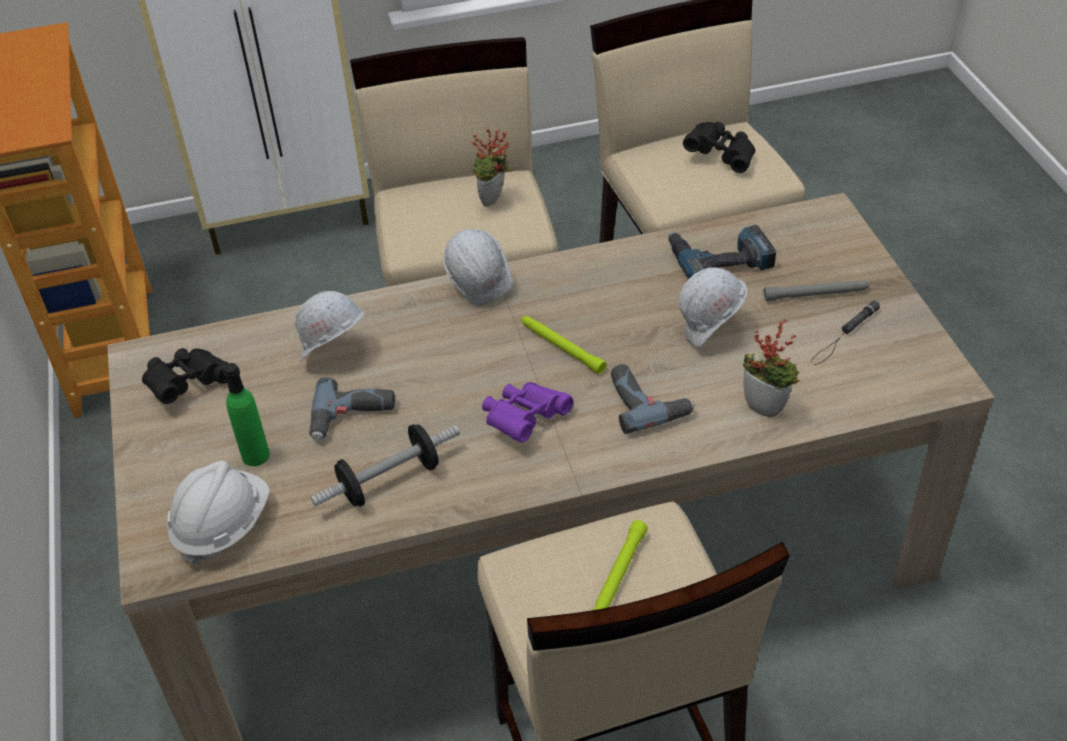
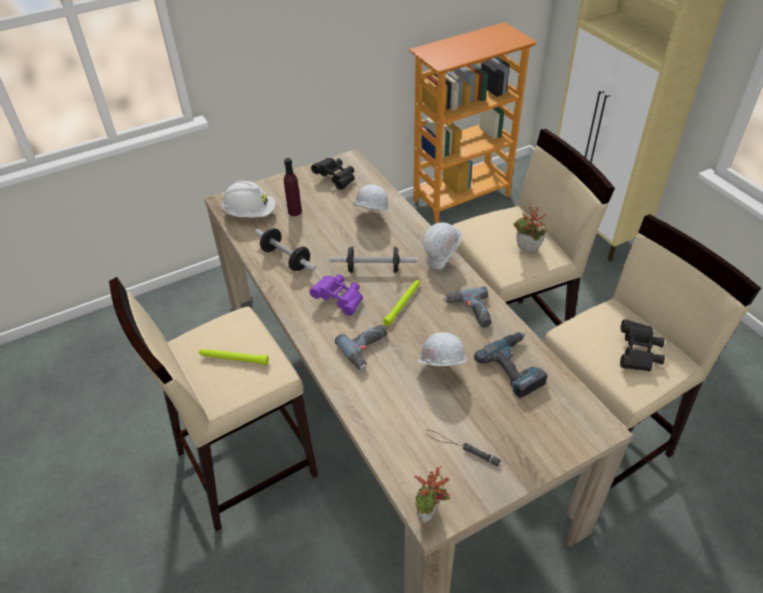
camera: 75 degrees right, 0 degrees up
green bottle [223,363,270,466] -> purple bottle [284,158,302,216]
power drill [309,377,395,441] -> power drill moved to [443,286,491,328]
potted plant [743,319,800,417] -> potted plant moved to [414,466,450,523]
grey flashlight [763,280,870,301] -> none
none -> dumbbell [330,246,417,273]

